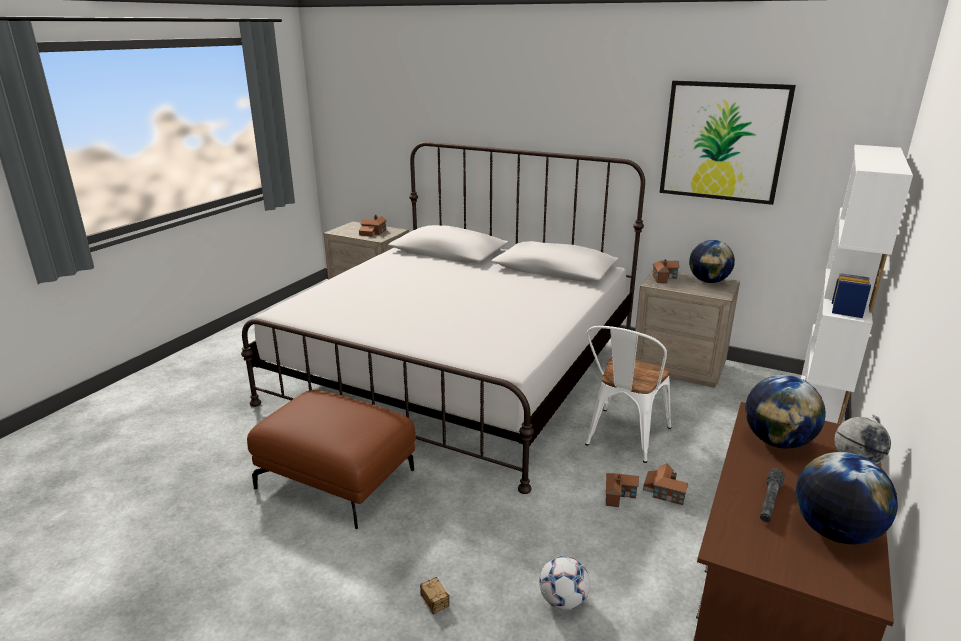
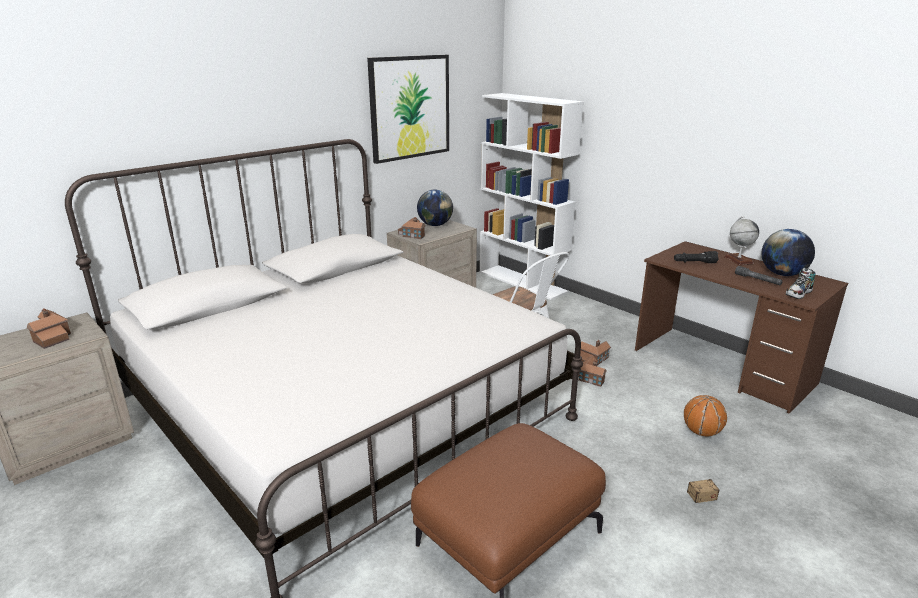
camera: 70 degrees left, 0 degrees up
football [539,556,590,610] -> basketball [684,395,727,436]
globe [745,375,826,449] -> black flashlight [674,251,719,263]
none -> shoe [786,267,816,299]

